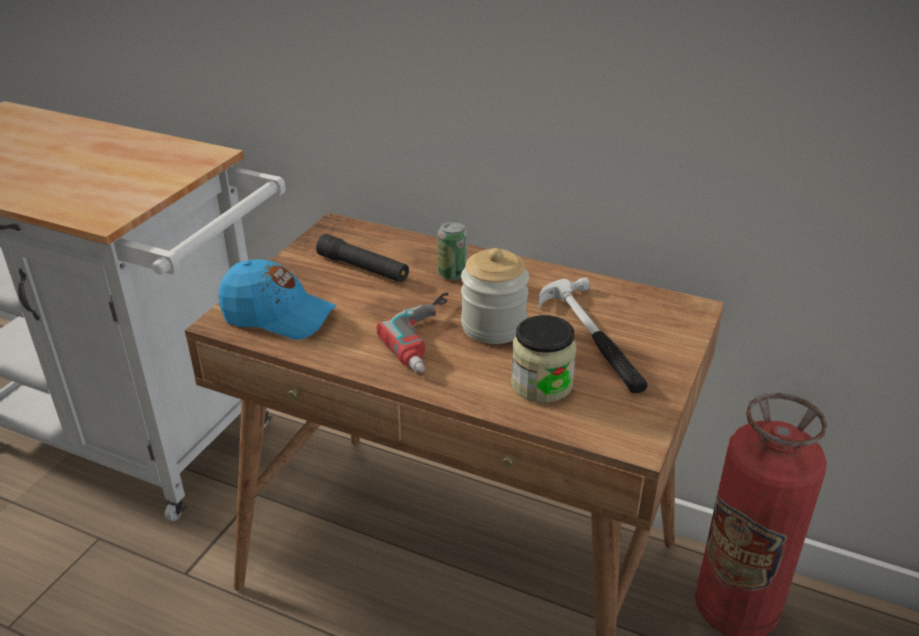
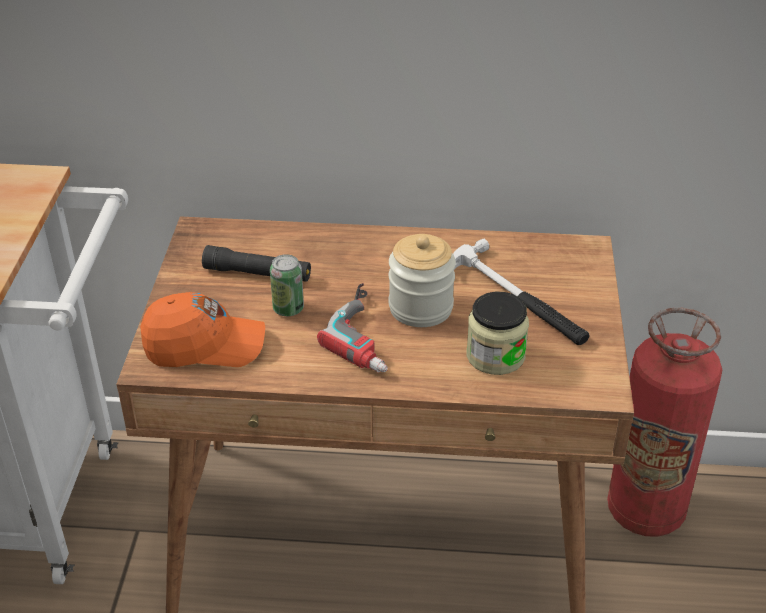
camera: 20 degrees left, 5 degrees up
blue cap [219,260,337,340] -> orange cap [140,292,265,367]
can [438,221,467,280] -> can moved to [270,254,304,316]

